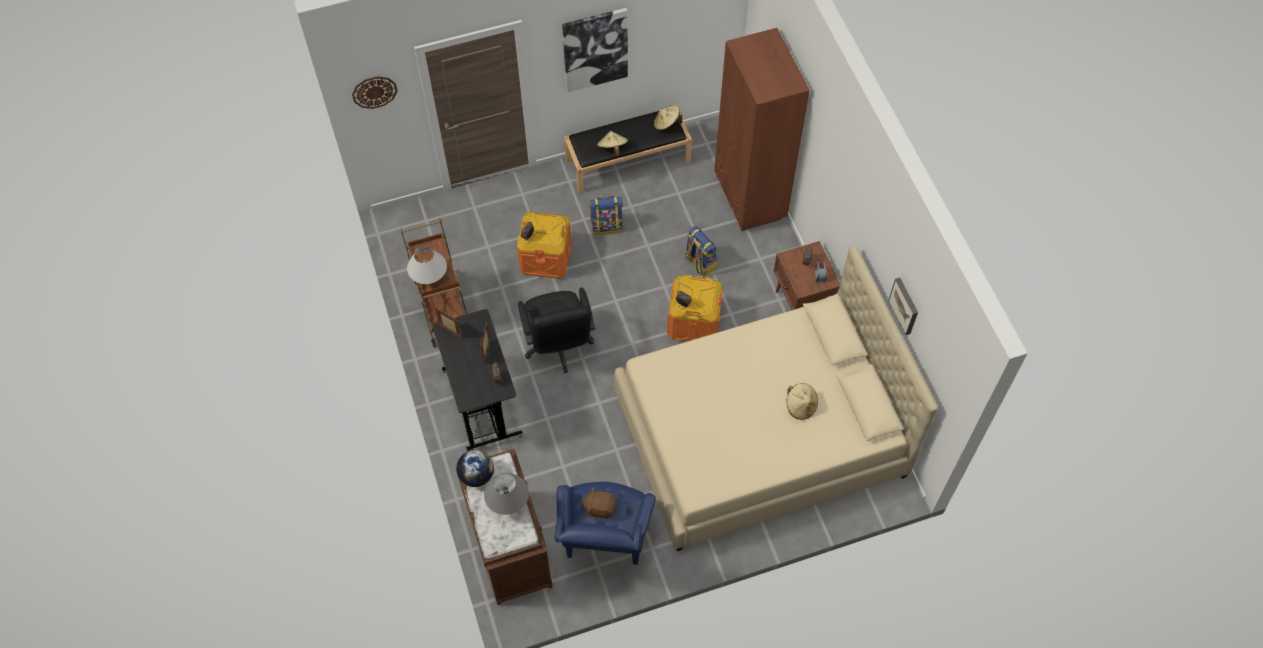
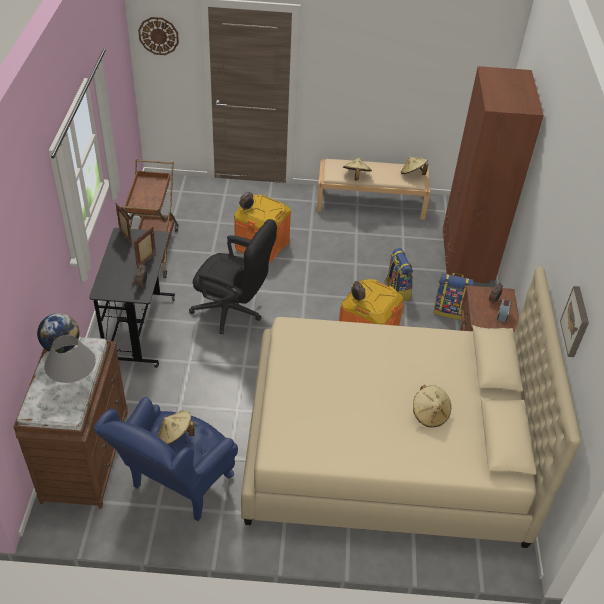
camera: 20 degrees right, 15 degrees down
white table lamp [407,246,447,284] -> none
black office chair [518,287,595,373] -> black office chair turned 75 degrees counterclockwise [189,219,277,334]
picture [562,8,628,93] -> none
black bench [564,111,692,193] -> beige bench [317,159,430,219]
brown plush toy [581,488,616,519] -> beige hat [158,411,195,445]
backpack [589,194,623,235] -> backpack moved to [434,273,474,320]

